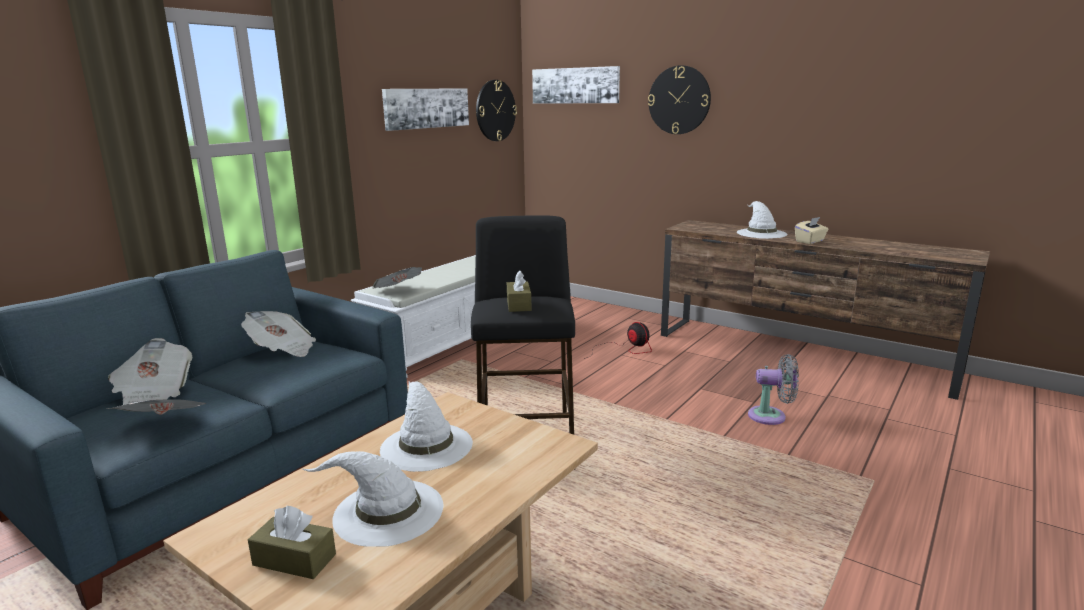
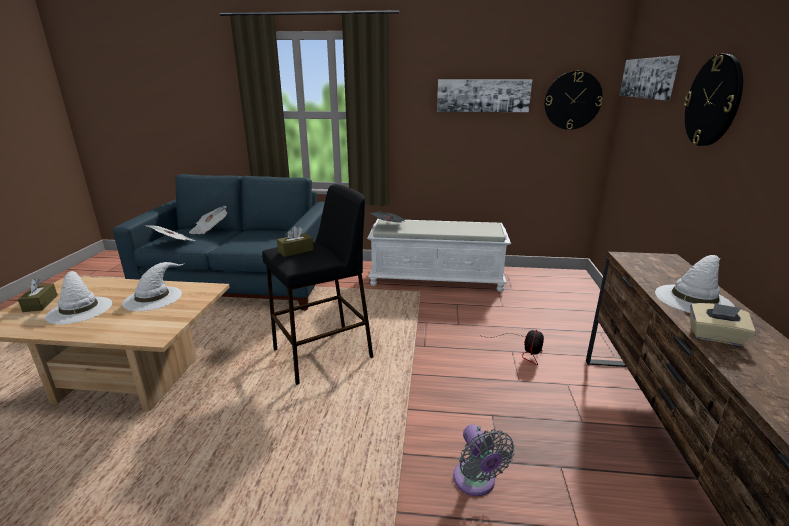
camera: 60 degrees right, 5 degrees up
newspaper [241,311,316,357] -> none

